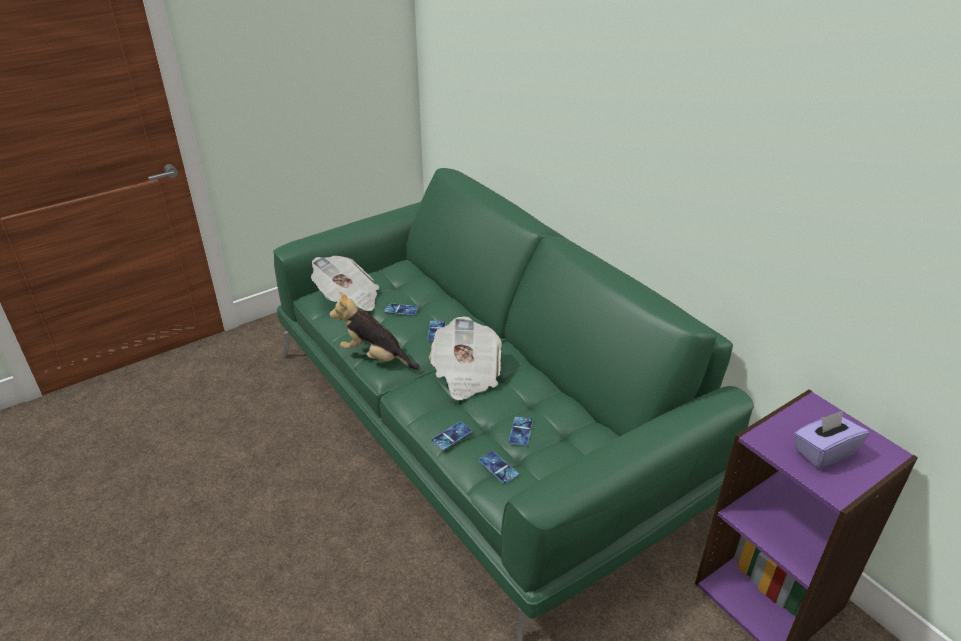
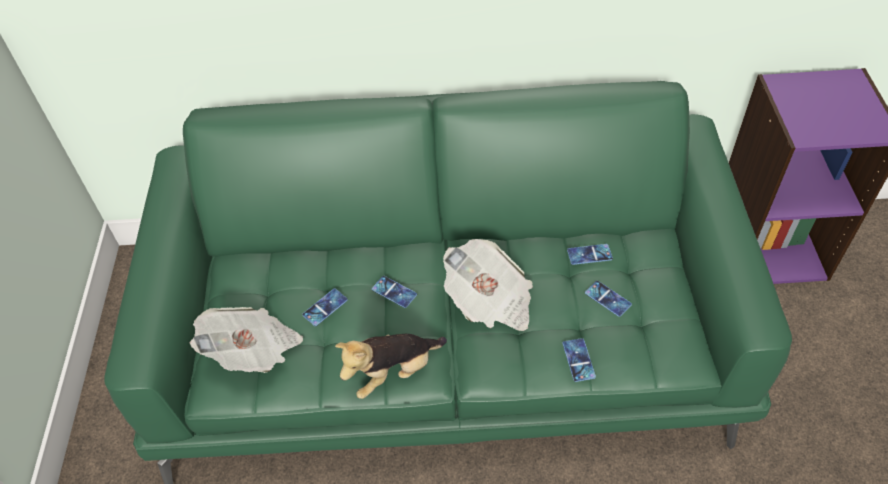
camera: 55 degrees left, 15 degrees up
phone [478,451,519,484] -> phone moved to [567,244,613,265]
purple tissue box [794,411,869,469] -> none

